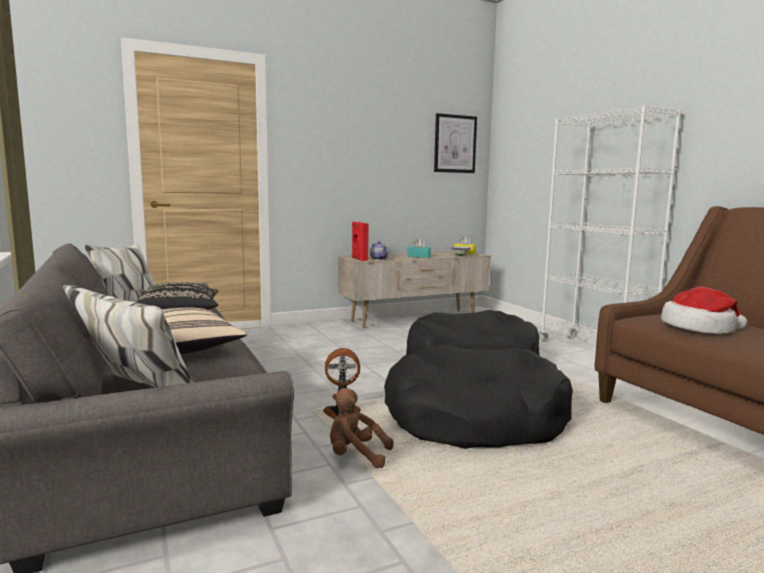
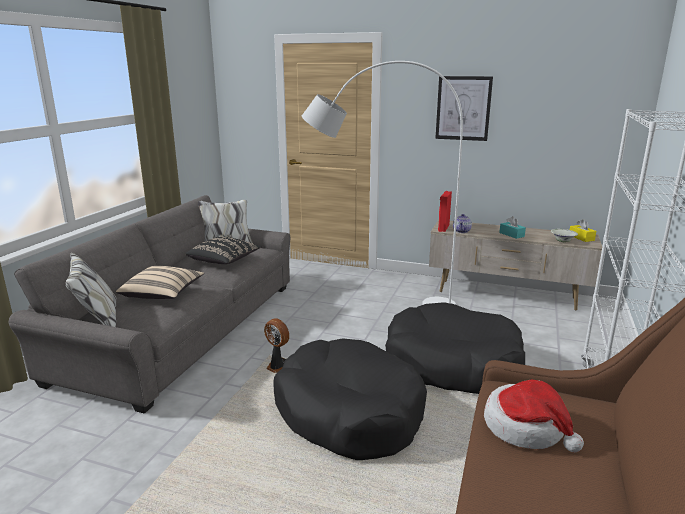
camera: 45 degrees right, 10 degrees up
brown plush toy [330,388,393,468] -> none
picture [434,113,477,173] -> picture moved to [435,76,493,141]
none -> white floor lamp [302,61,463,305]

